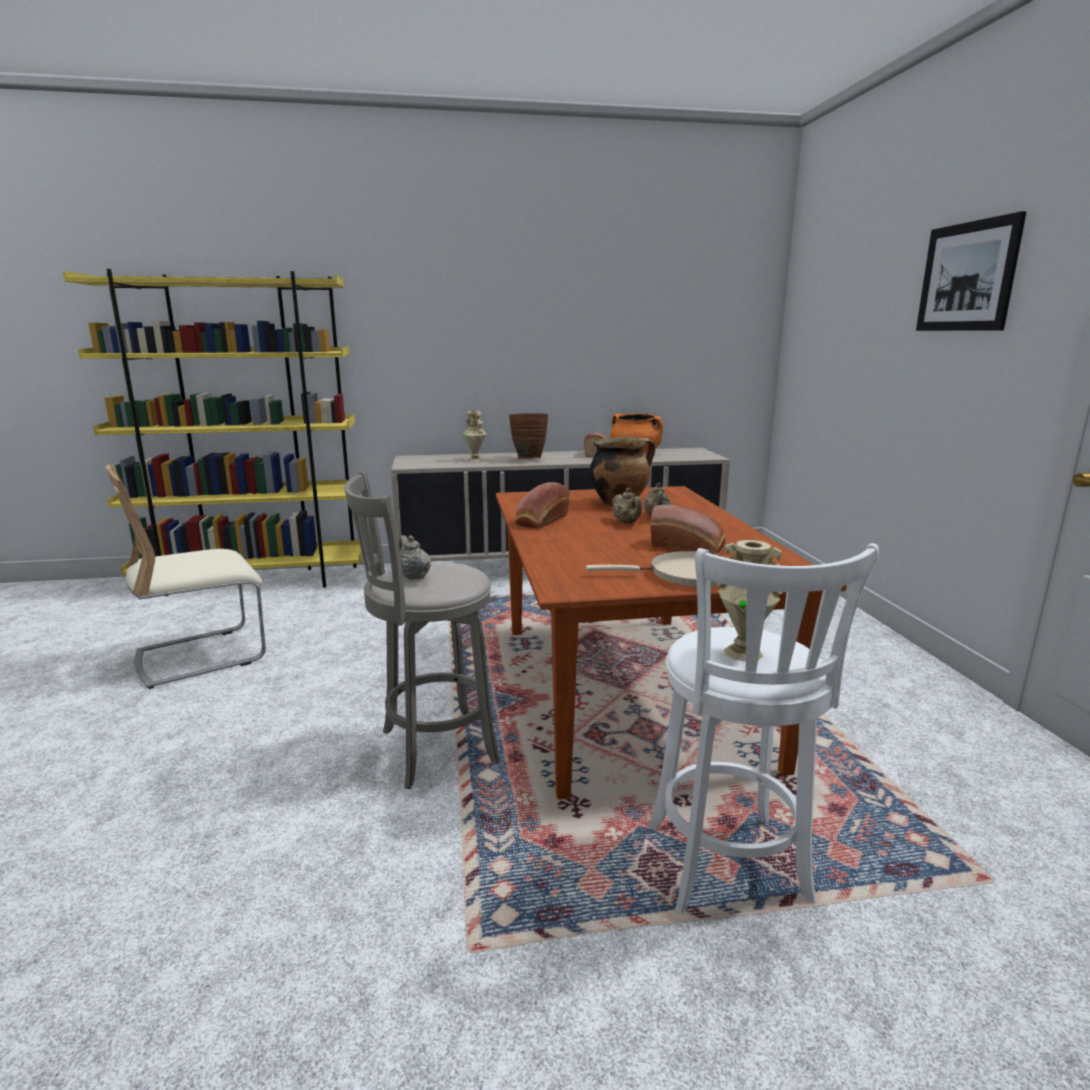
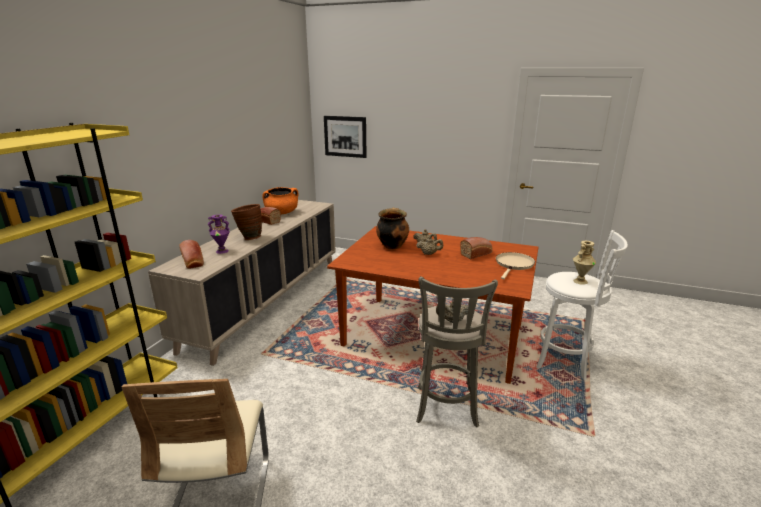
camera: 60 degrees left, 5 degrees up
beige vase [462,411,487,462] -> purple vase [208,214,230,254]
bread [515,482,570,529] -> bread moved to [179,240,204,269]
picture [916,211,1027,331] -> picture moved to [324,116,367,158]

